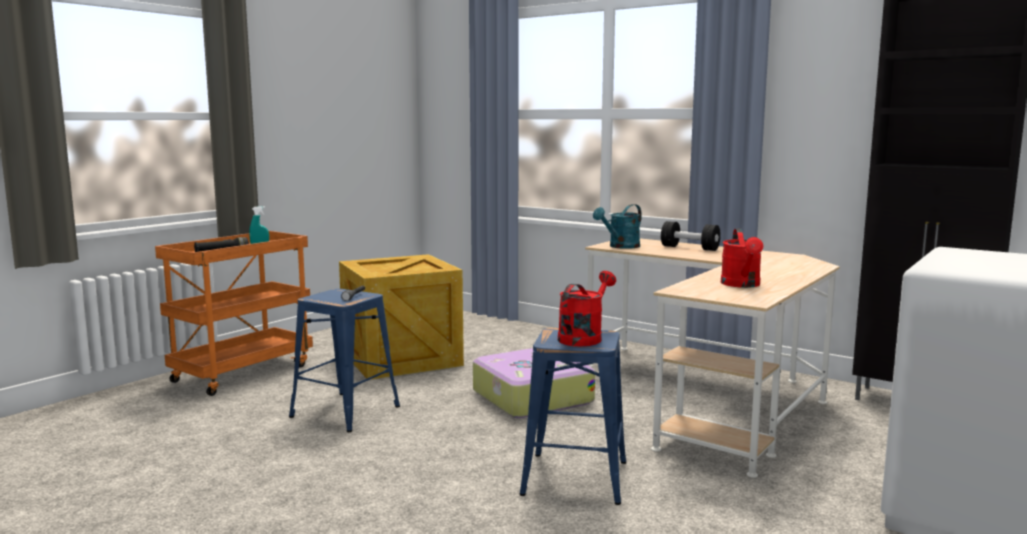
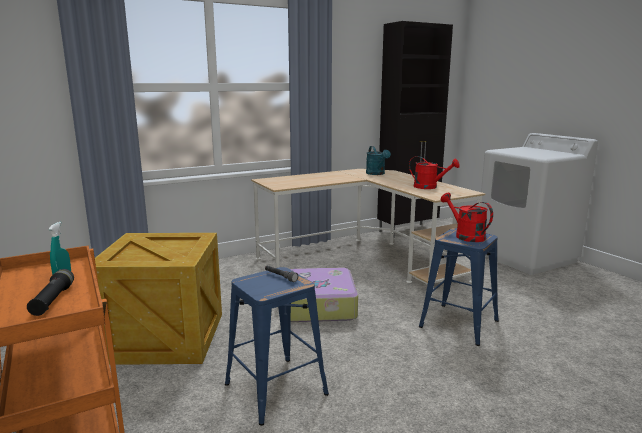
camera: 65 degrees left, 5 degrees up
turquoise watering can [593,204,642,249] -> turquoise watering can moved to [366,146,391,175]
black dumbbell [661,221,721,251] -> none

